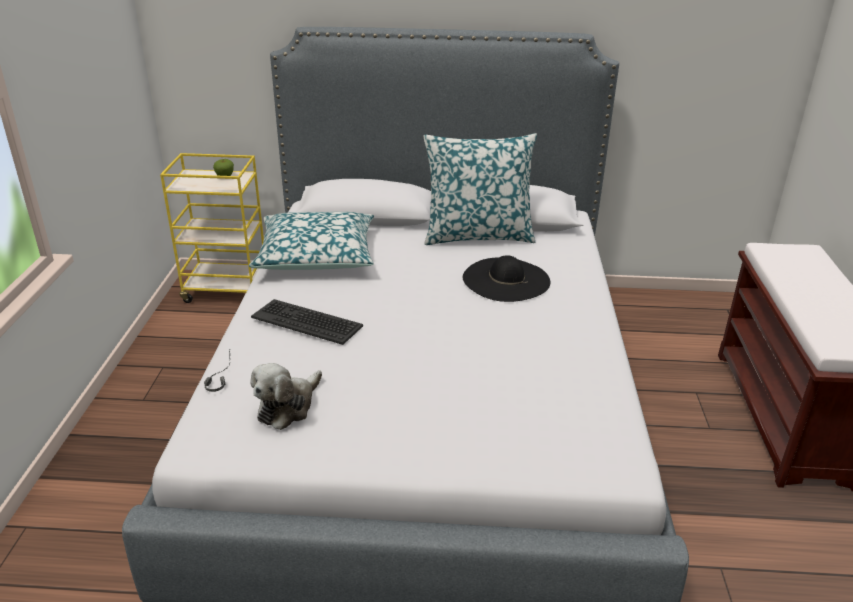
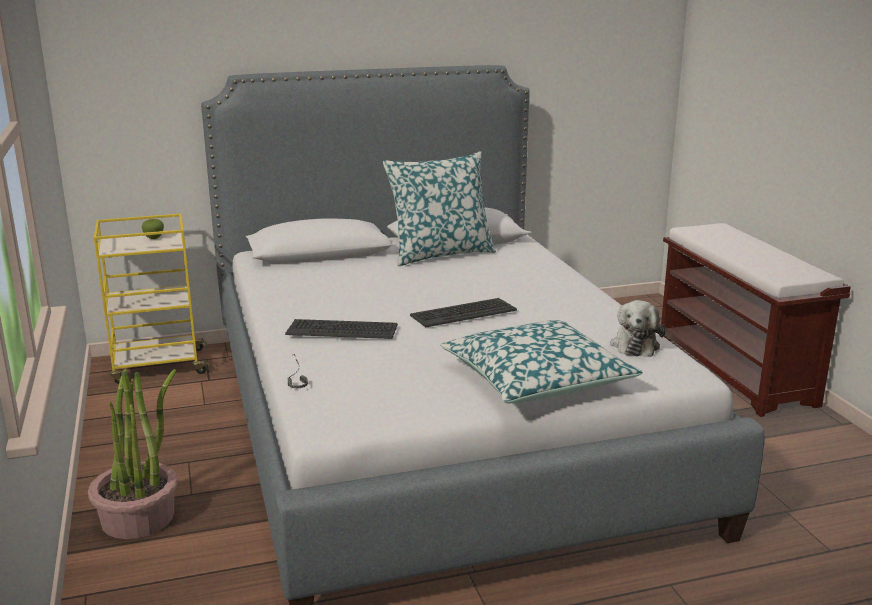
camera: 20 degrees left, 10 degrees down
pillow [249,212,374,270] -> pillow moved to [441,320,643,404]
plush toy [250,363,322,430] -> plush toy moved to [610,300,666,357]
black hat [463,255,551,302] -> none
none -> potted plant [88,369,178,539]
none -> keyboard [410,298,517,327]

